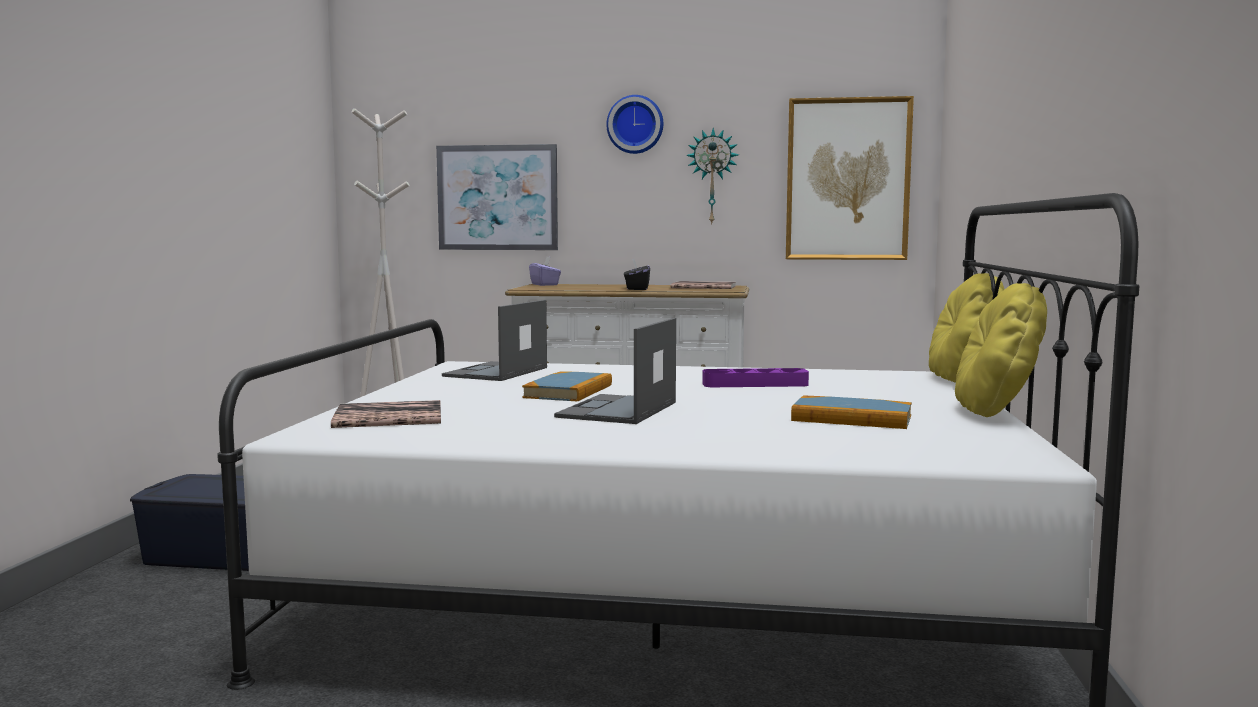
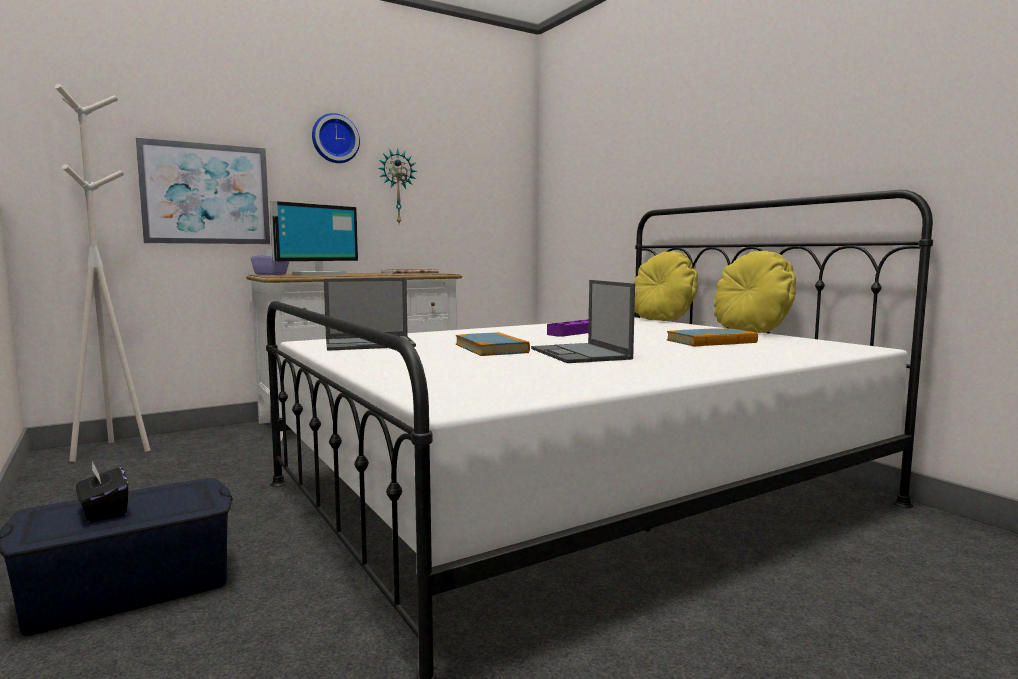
camera: 40 degrees left, 0 degrees up
book [331,400,441,428] -> none
laptop [442,300,547,381] -> laptop turned 90 degrees counterclockwise [324,278,416,351]
black tissue box [624,259,650,290] -> black tissue box moved to [76,462,128,523]
picture [786,96,914,260] -> none
none -> monitor [270,201,358,276]

